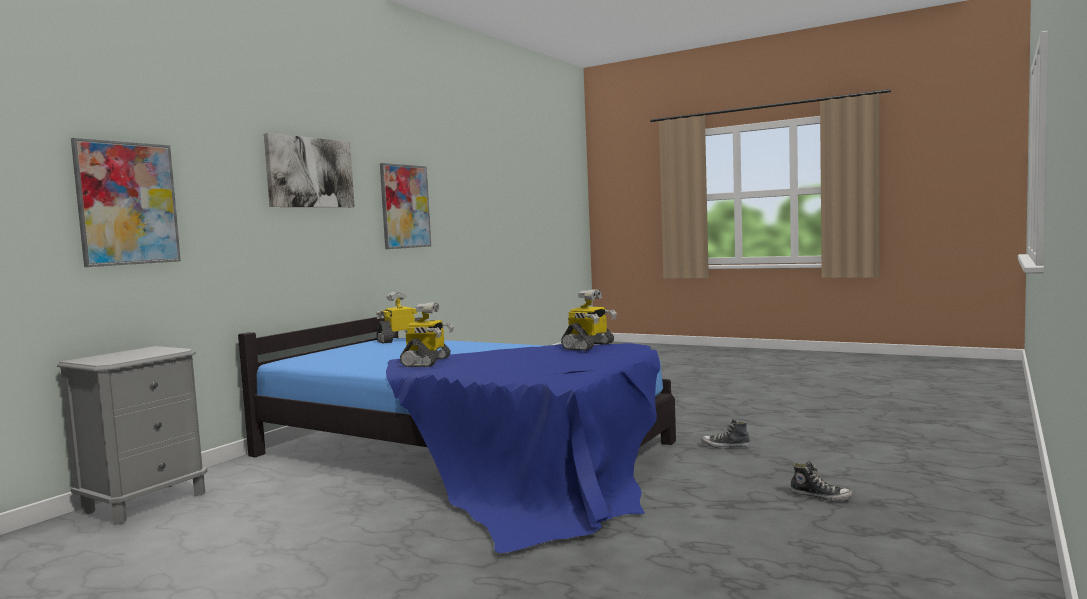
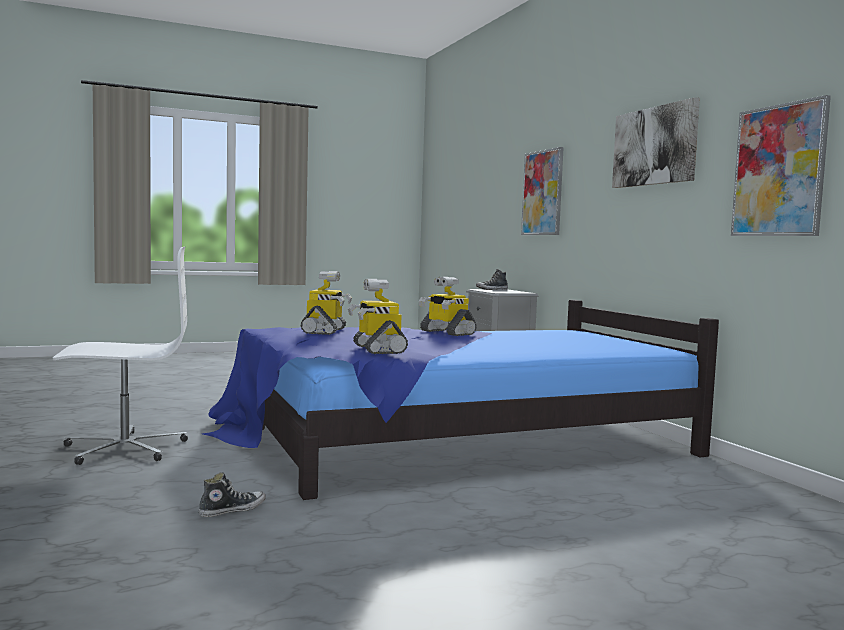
camera: 125 degrees right, 0 degrees up
toy robot [376,292,421,344] -> toy robot moved to [300,271,352,335]
shoe [790,461,853,502] -> shoe moved to [476,269,508,290]
none -> white office chair [53,247,188,465]

